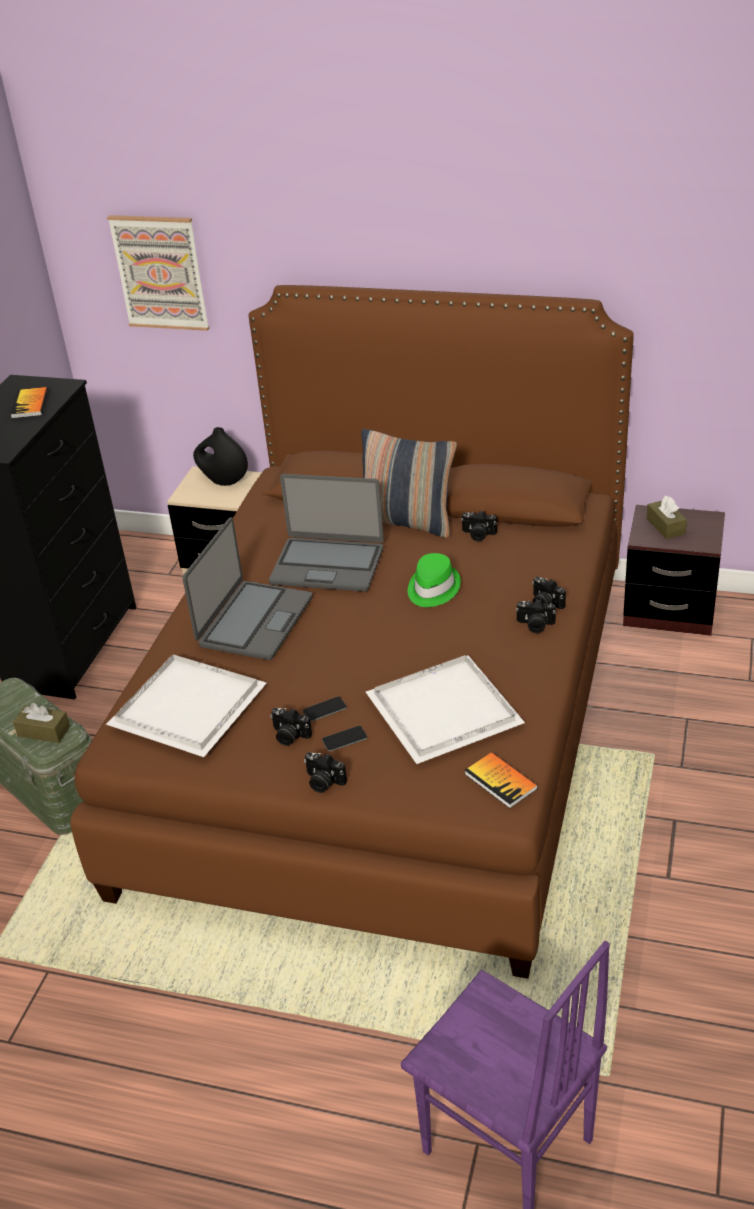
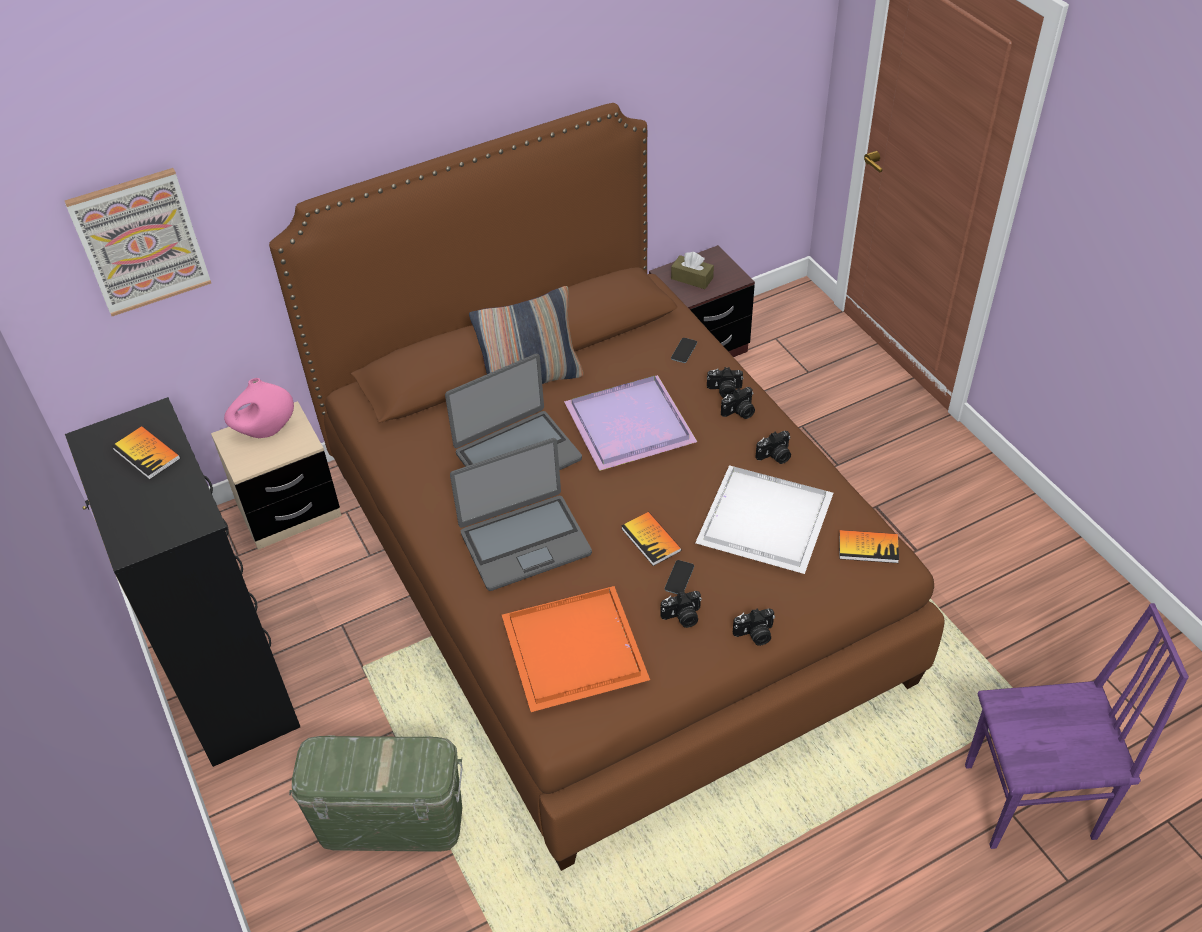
camera: 45 degrees left, 10 degrees up
brown tissue box [13,703,70,743] -> none
white tray [106,654,266,757] -> orange tray [502,586,650,712]
laptop [182,517,313,660] -> laptop turned 90 degrees clockwise [450,438,592,591]
black vase [193,427,248,486] -> pink vase [224,378,294,438]
phone [322,726,367,751] -> phone moved to [671,338,697,363]
green hat [408,553,461,607] -> purple tray [564,375,697,471]
camera [461,511,497,541] -> camera moved to [755,431,791,464]
none -> book [621,512,682,566]

